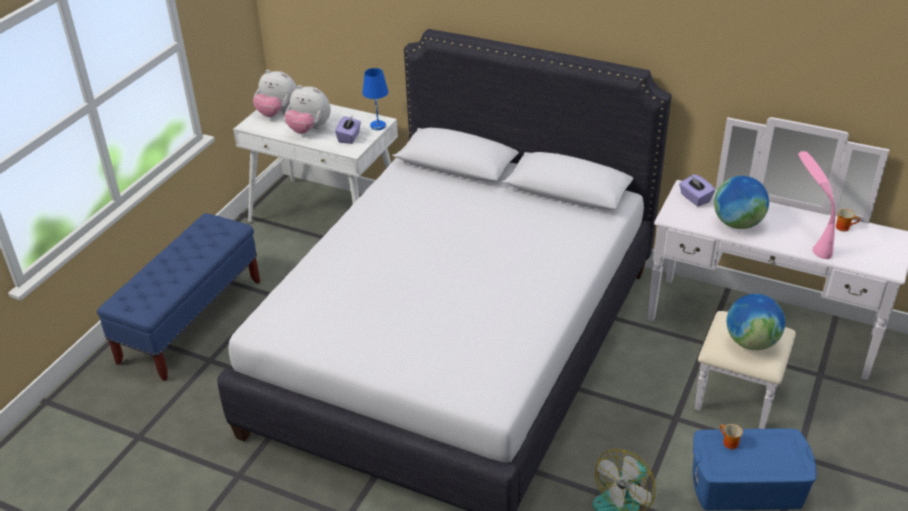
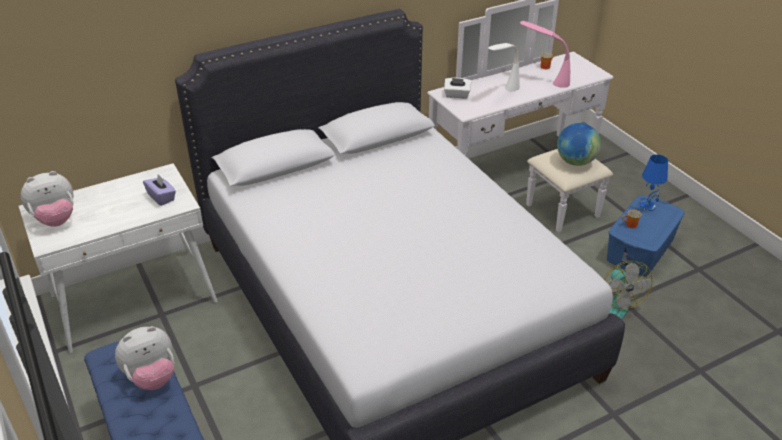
camera: 55 degrees left, 0 degrees up
plush toy [284,85,331,134] -> plush toy moved to [115,326,174,390]
blue table lamp [362,68,388,130] -> blue table lamp moved to [640,154,668,211]
purple tissue box [679,174,715,206] -> white tissue box [444,78,471,99]
globe [714,176,769,229] -> white table lamp [488,43,520,92]

